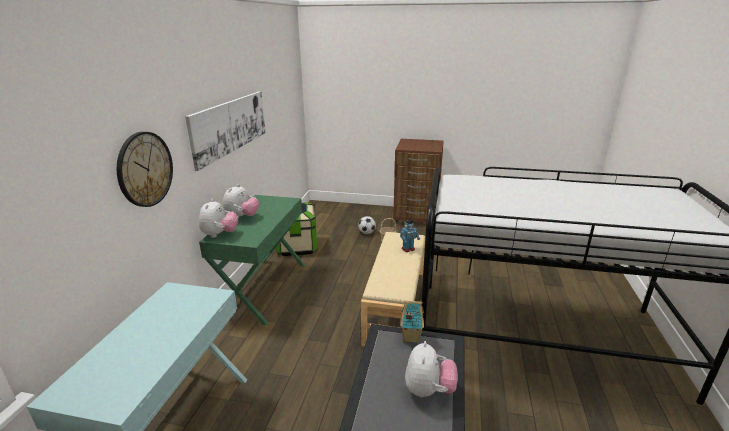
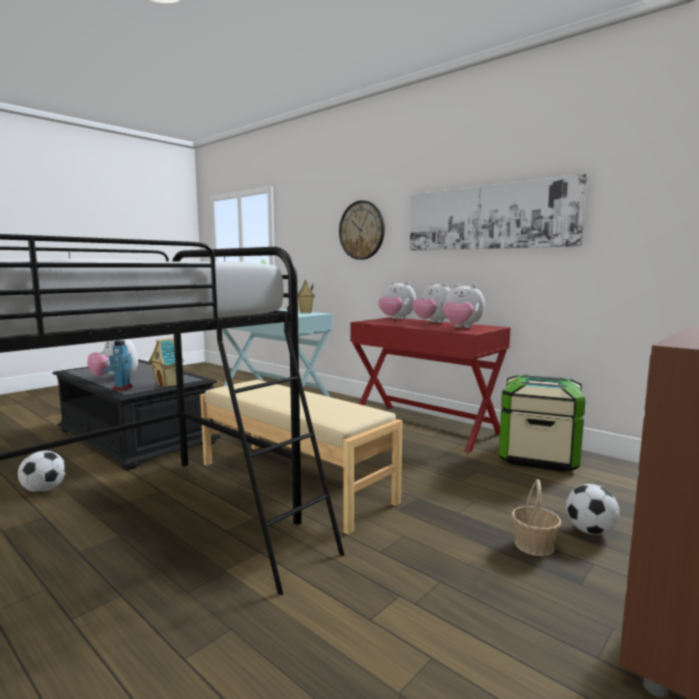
camera: 120 degrees right, 15 degrees down
green console table [199,195,305,325] -> red console table [350,317,511,453]
toy robot [400,219,420,252] -> toy robot moved to [103,340,132,390]
none -> football [18,451,66,493]
none -> toy house [298,280,315,313]
none -> plush toy [443,284,485,328]

